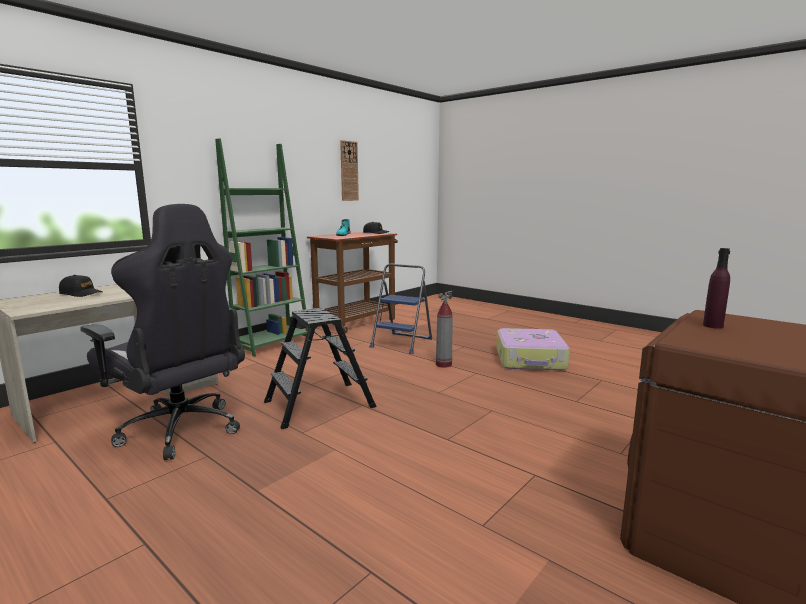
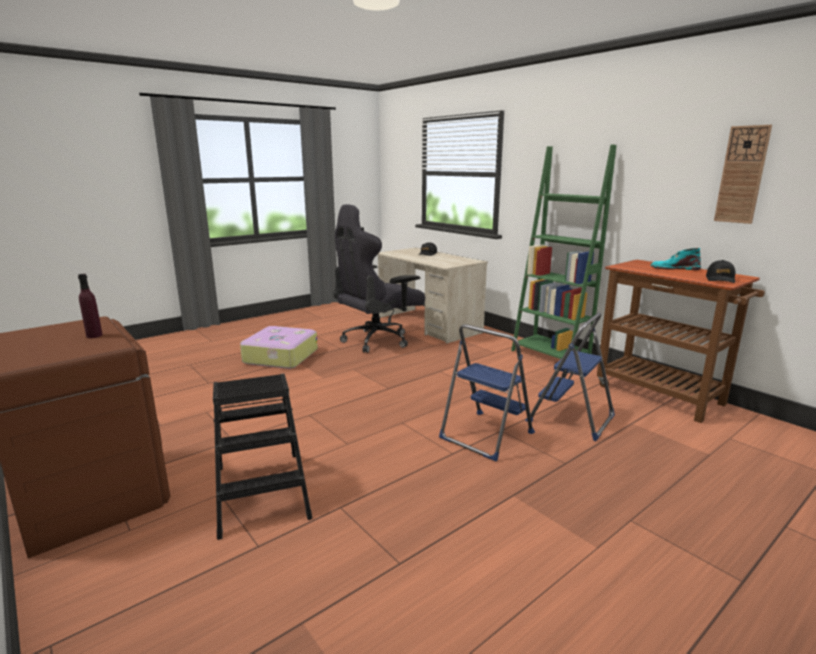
camera: 100 degrees right, 5 degrees up
black step ladder [264,308,377,429] -> black step ladder moved to [213,373,312,540]
fire extinguisher [436,291,453,368] -> blue step ladder [439,324,535,462]
suitcase [497,328,570,370] -> suitcase moved to [240,326,318,369]

